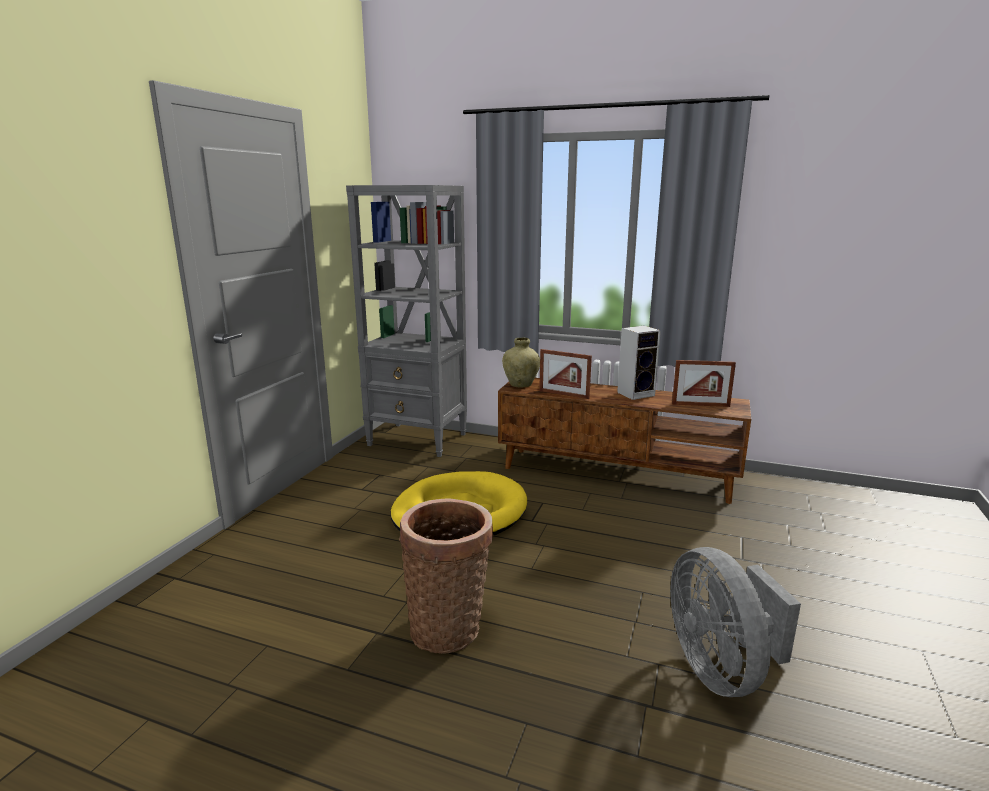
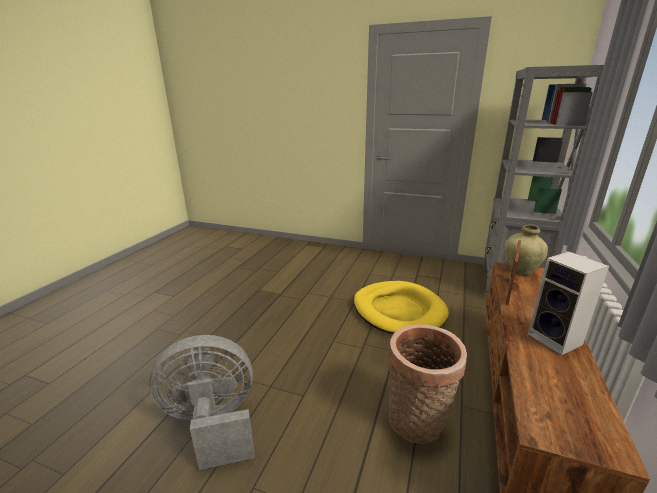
camera: 90 degrees right, 5 degrees up
basket [399,498,494,654] -> basket moved to [388,324,467,444]
picture frame [672,360,736,407] -> none

